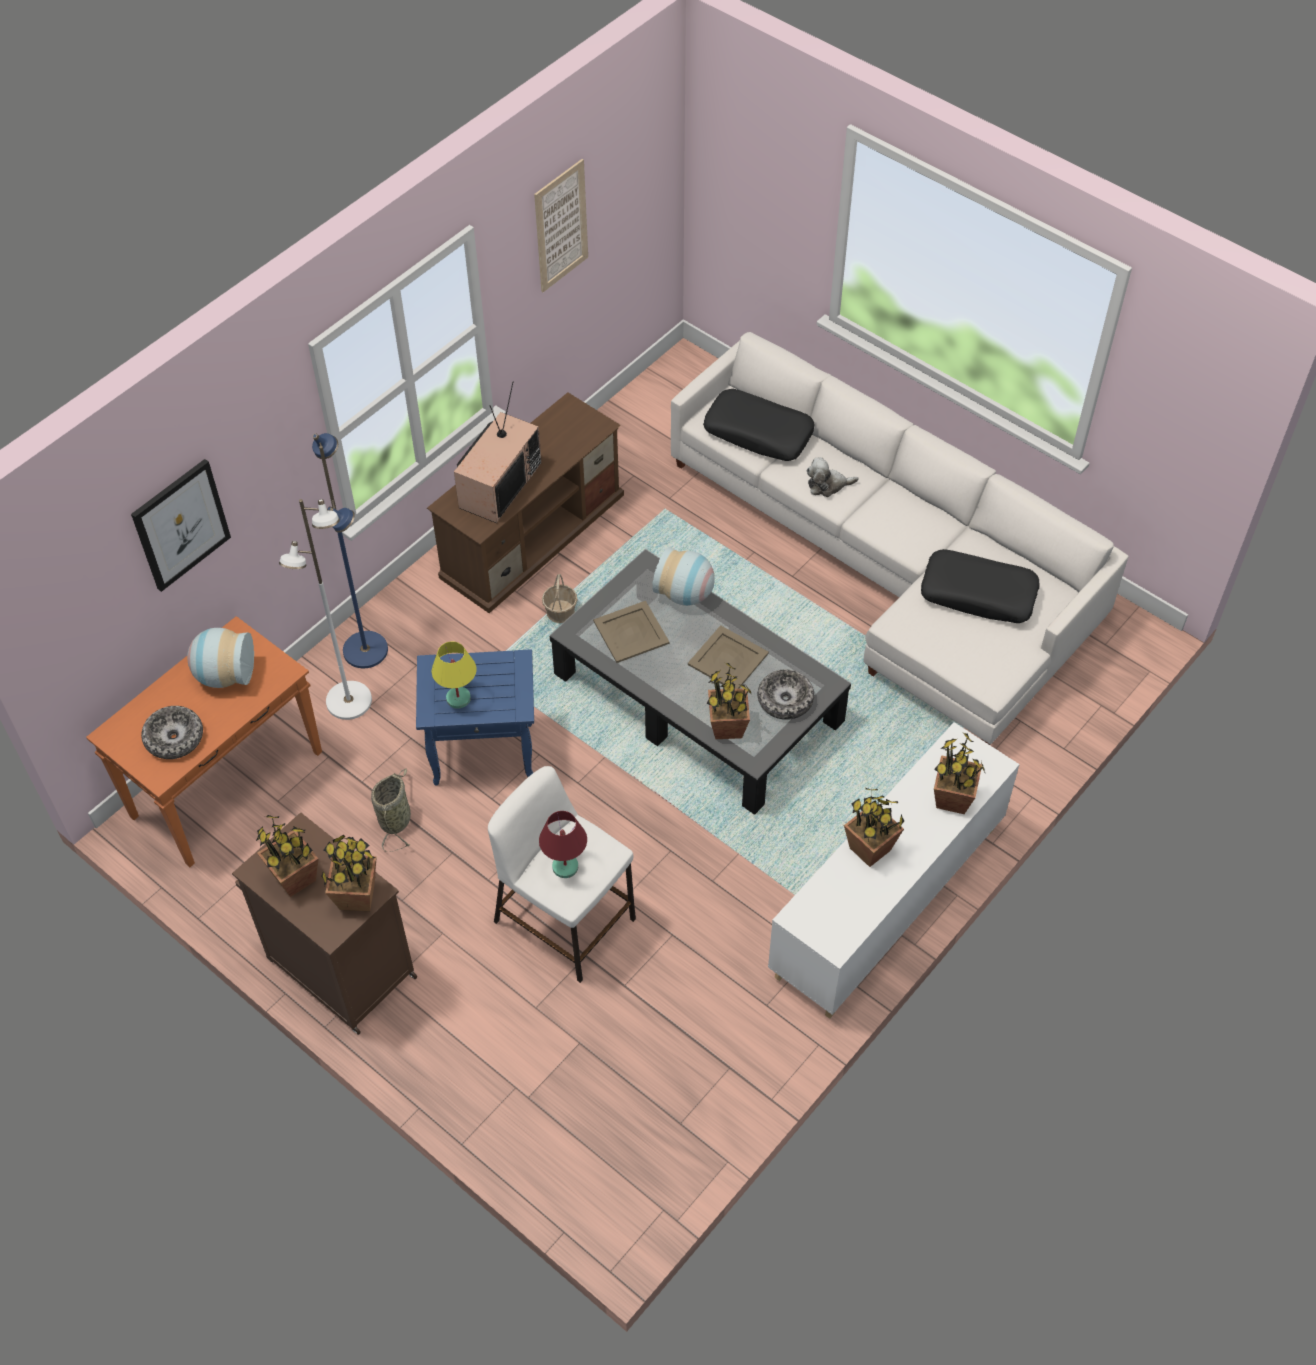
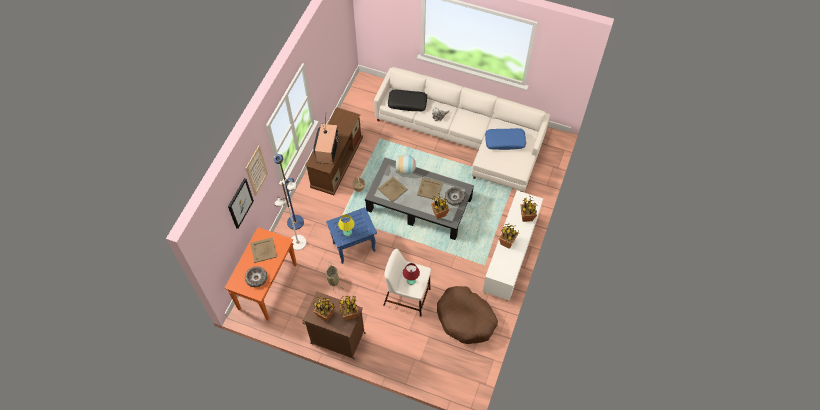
camera: 20 degrees left, 5 degrees up
vase [187,628,254,688] -> beige tray [250,237,277,263]
picture [534,159,588,292] -> picture moved to [246,145,268,196]
black pillow [921,549,1039,623] -> blue pillow [485,128,526,150]
none -> brown dog bed [437,286,498,344]

